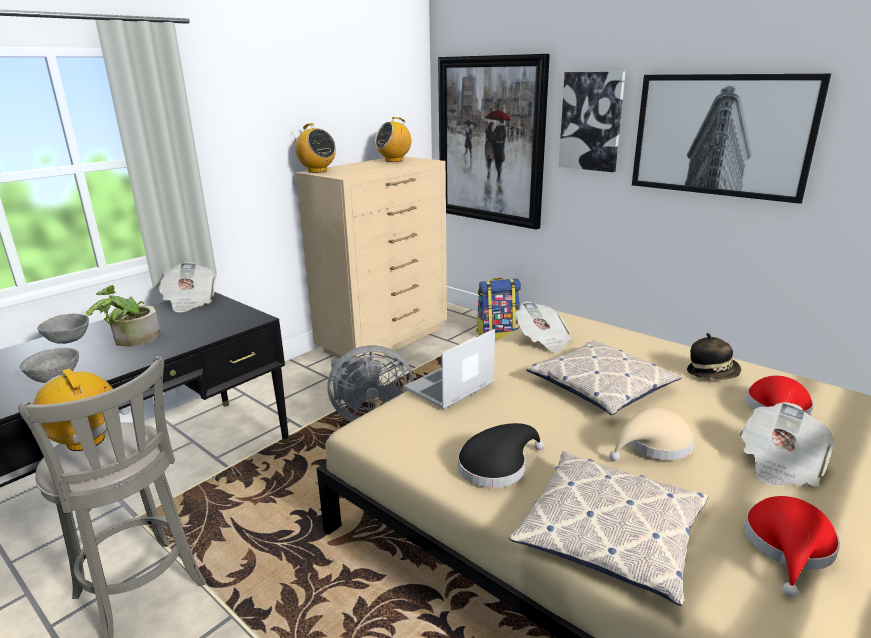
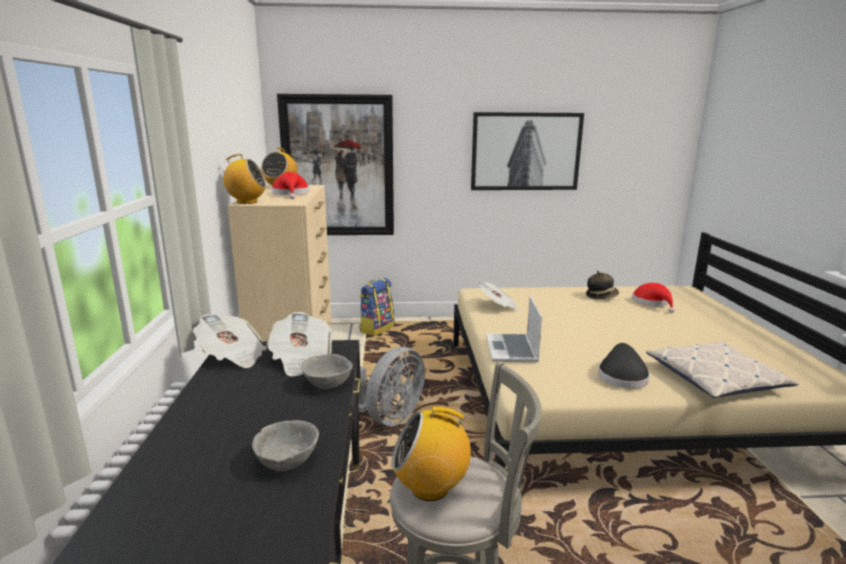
camera: 45 degrees left, 5 degrees down
grey bowl [37,313,89,344] -> grey bowl moved to [301,354,353,389]
potted plant [86,285,161,347] -> none
pillow [526,341,682,415] -> none
picture [559,72,626,172] -> none
beige hat [609,408,695,461] -> none
newspaper [740,402,835,486] -> newspaper moved to [267,312,333,377]
red hat [744,496,840,598] -> red hat moved to [272,172,309,199]

